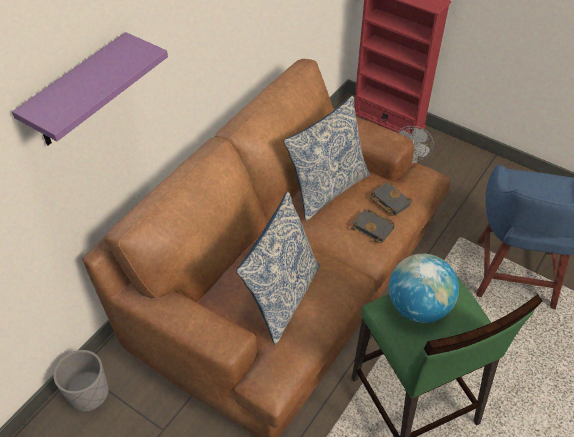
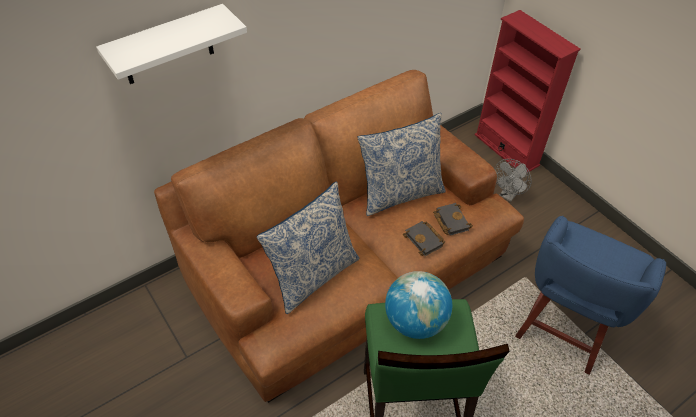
camera: 20 degrees right, 0 degrees up
purple shelf [12,32,168,145] -> white shelf [96,4,247,84]
grey planter [53,350,109,412] -> none

